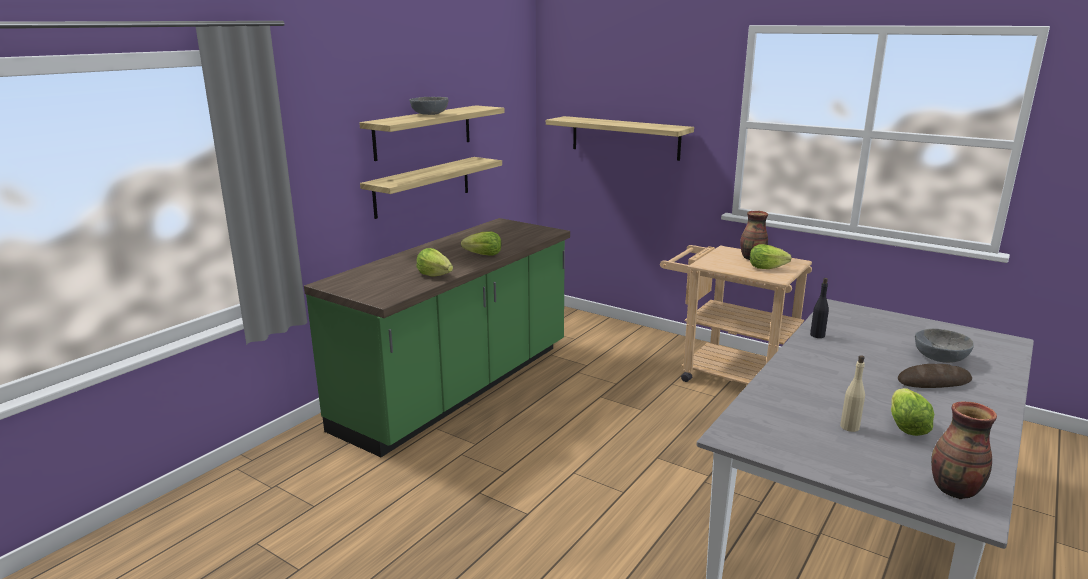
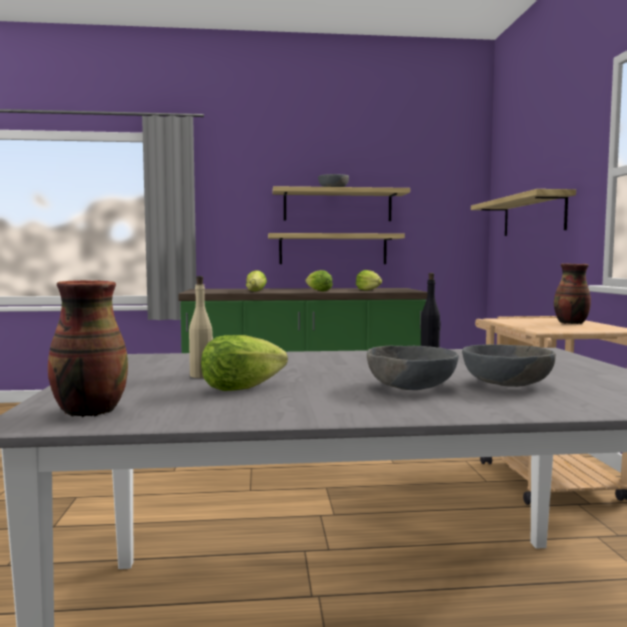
camera: 50 degrees right, 15 degrees down
lettuce [750,244,792,269] -> lettuce moved to [356,270,382,290]
bread [898,364,972,388] -> grey bowl [367,345,459,390]

